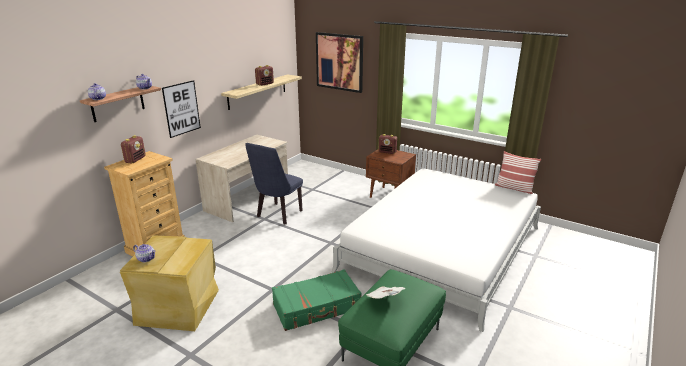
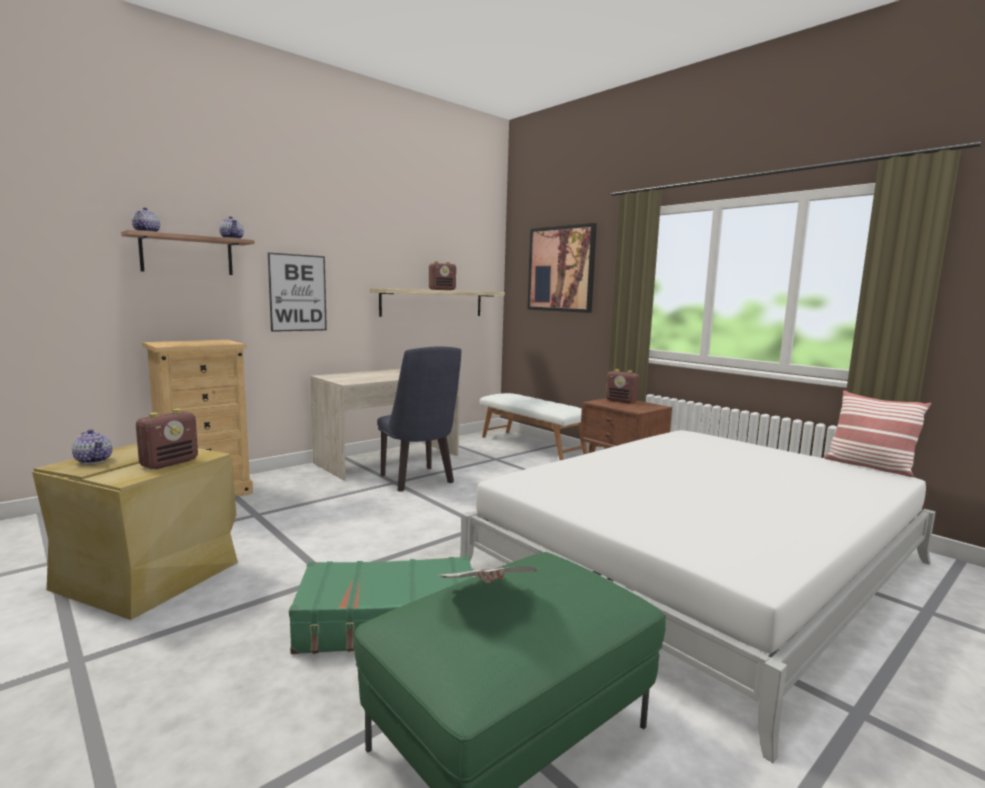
camera: 15 degrees right, 15 degrees down
radio [121,135,146,163] -> radio moved to [136,409,198,469]
blue chair [245,143,303,225] -> blue chair turned 75 degrees counterclockwise [377,347,461,492]
none -> white bench [480,393,587,460]

